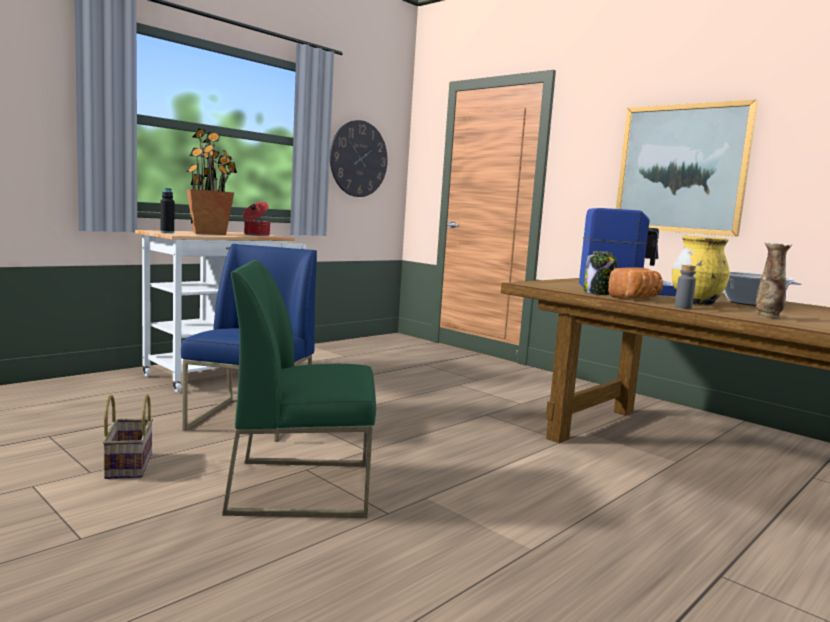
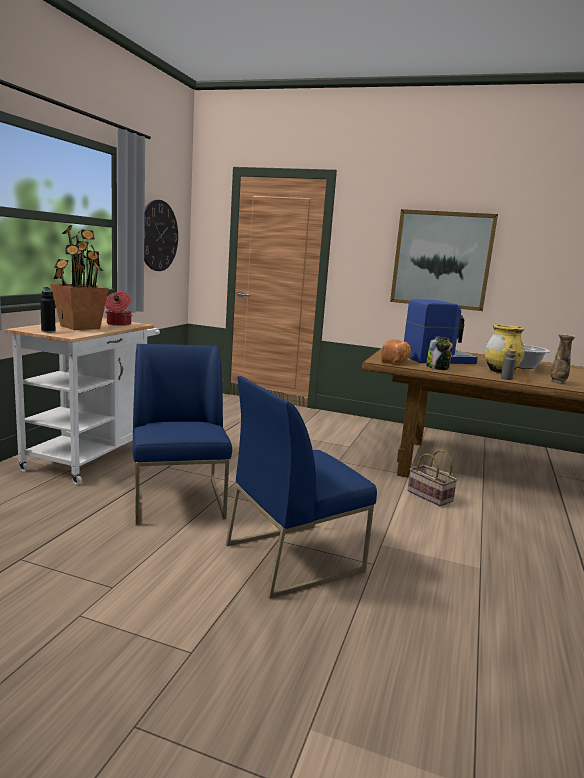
camera: 25 degrees left, 5 degrees up
basket [102,394,153,479] -> basket moved to [408,450,458,506]
green chair [222,260,376,518] -> blue chair [226,376,377,599]
bread [608,267,663,299] -> bread moved to [381,339,411,363]

